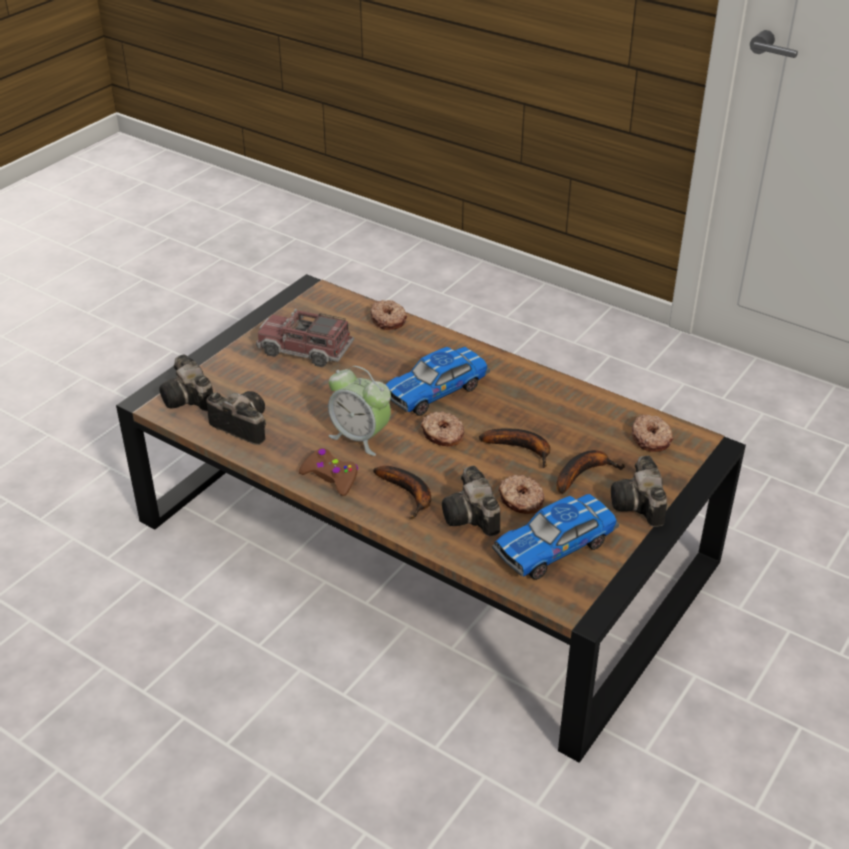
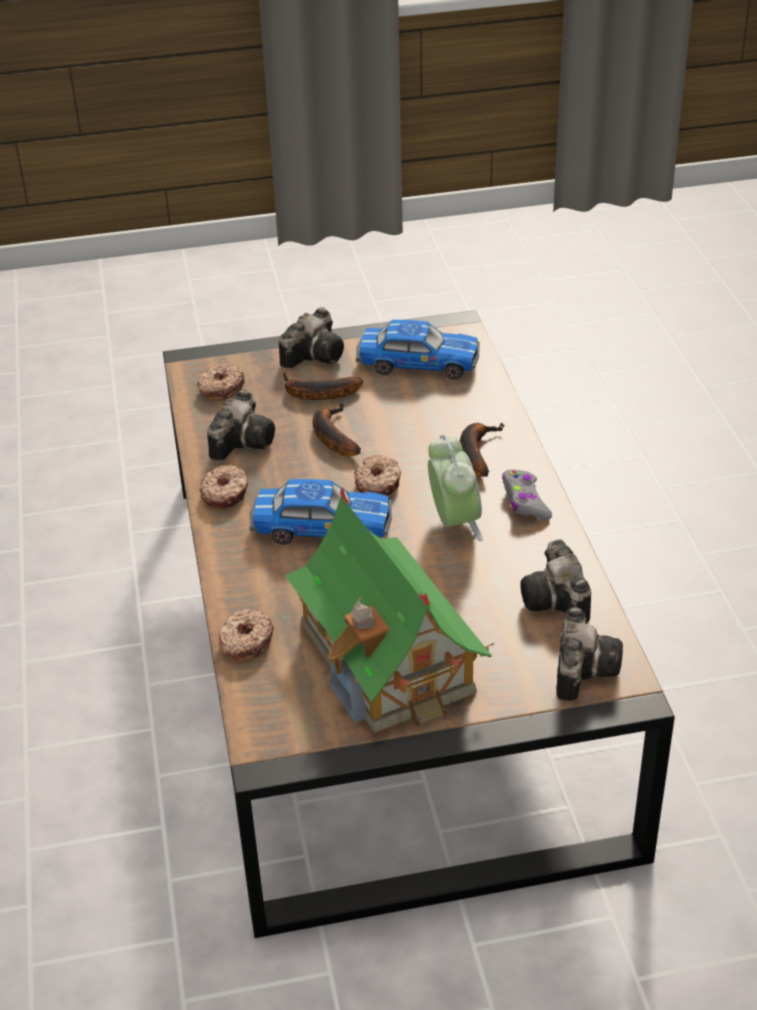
camera: 135 degrees left, 0 degrees up
toy truck [256,309,354,367] -> toy house [285,487,495,733]
brown game controller [299,448,358,496] -> grey game controller [502,470,552,520]
camera [442,466,500,536] -> camera moved to [207,390,275,461]
donut [498,475,544,514] -> donut moved to [199,465,248,509]

